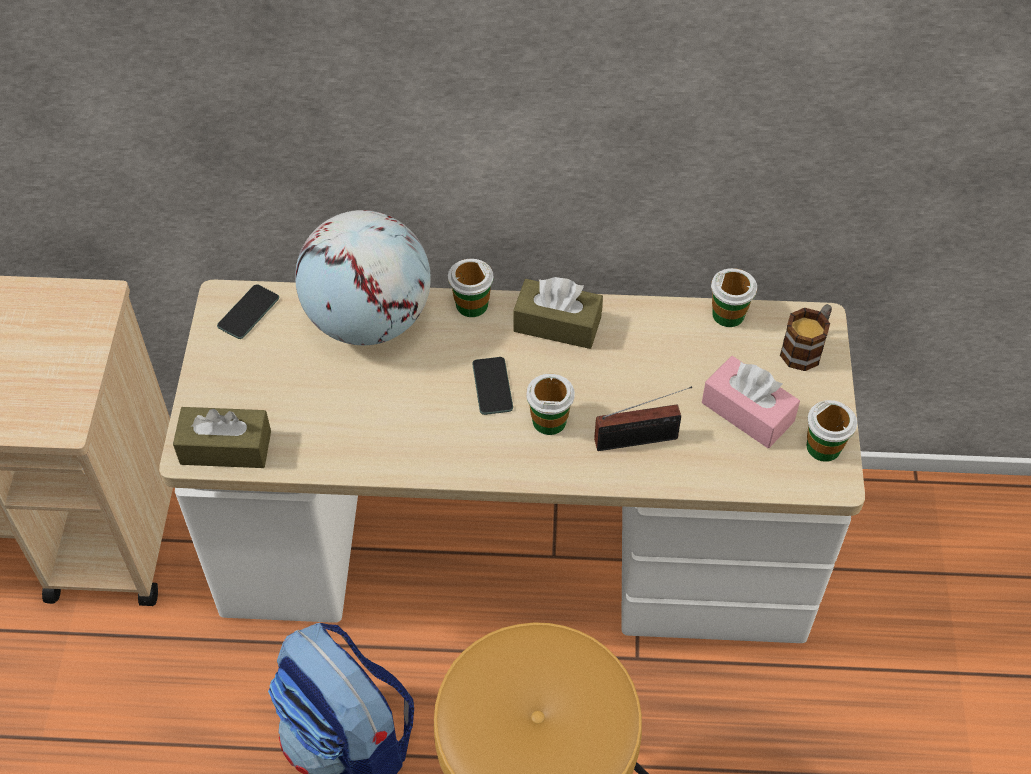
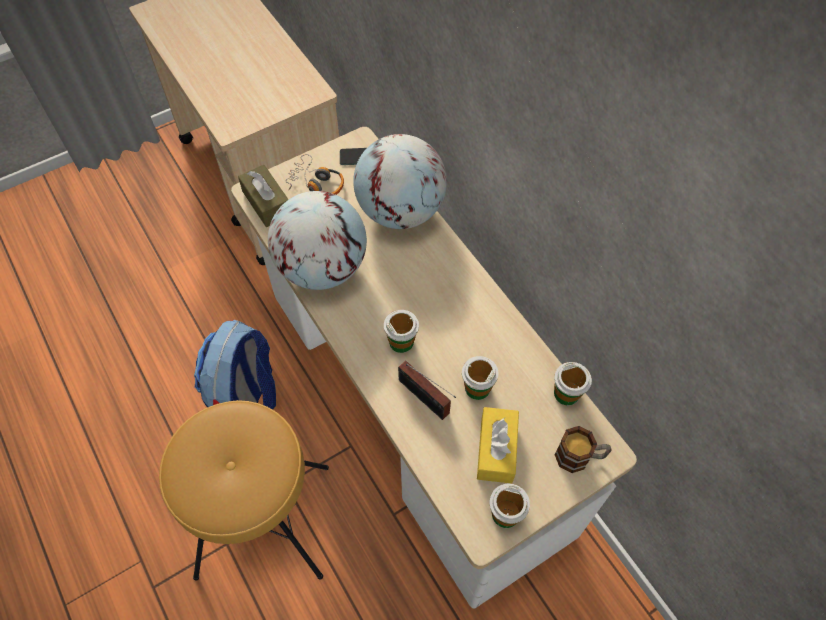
camera: 55 degrees right, 5 degrees up
cup [448,259,493,317] -> cup moved to [462,356,499,400]
phone [472,357,513,415] -> none
brown tissue box [514,277,603,349] -> none
pink tissue box [702,356,800,448] -> yellow tissue box [477,407,519,484]
none -> globe [268,191,367,290]
none -> headphones [286,154,344,195]

